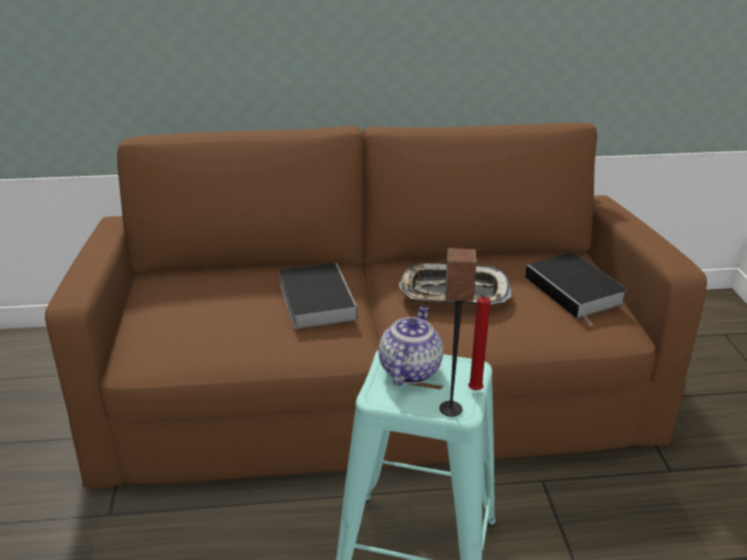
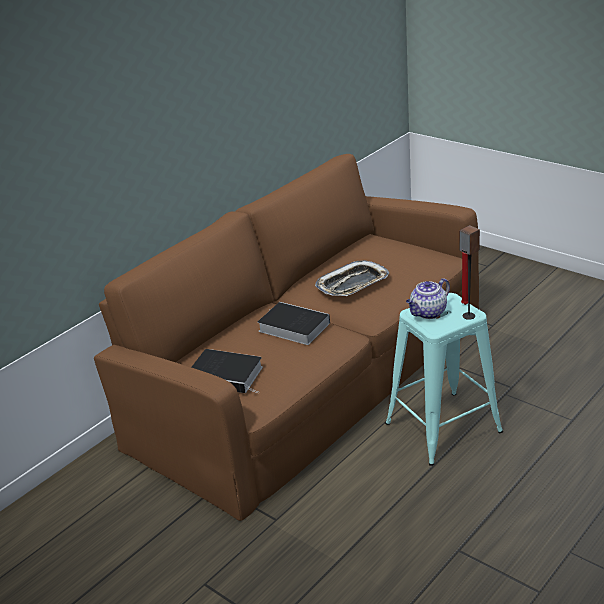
camera: 40 degrees left, 0 degrees up
teapot [379,305,443,385] -> teapot turned 105 degrees counterclockwise [406,278,450,319]
book [525,252,627,326] -> book moved to [192,349,263,393]

